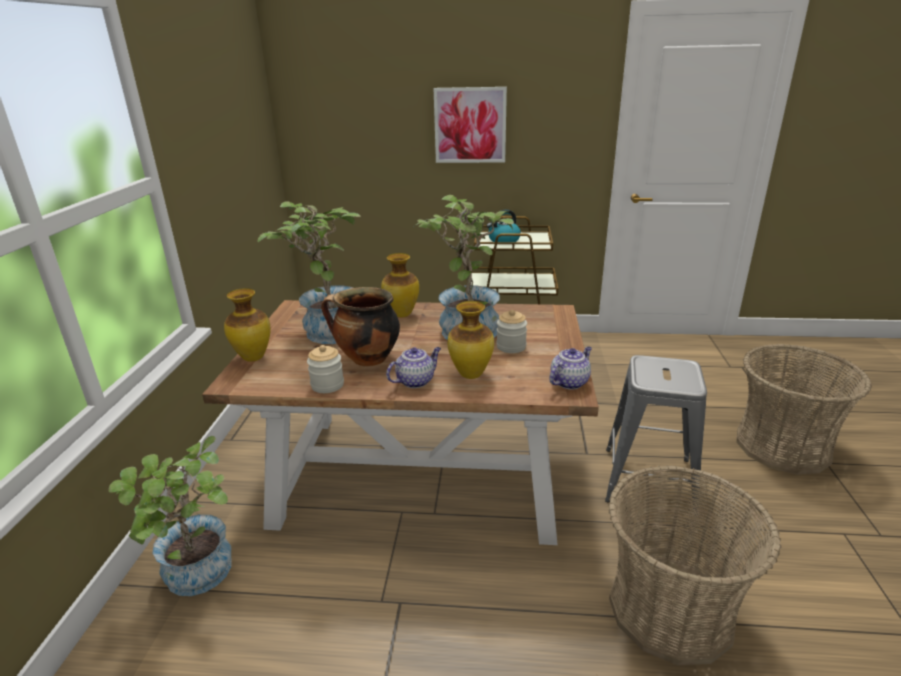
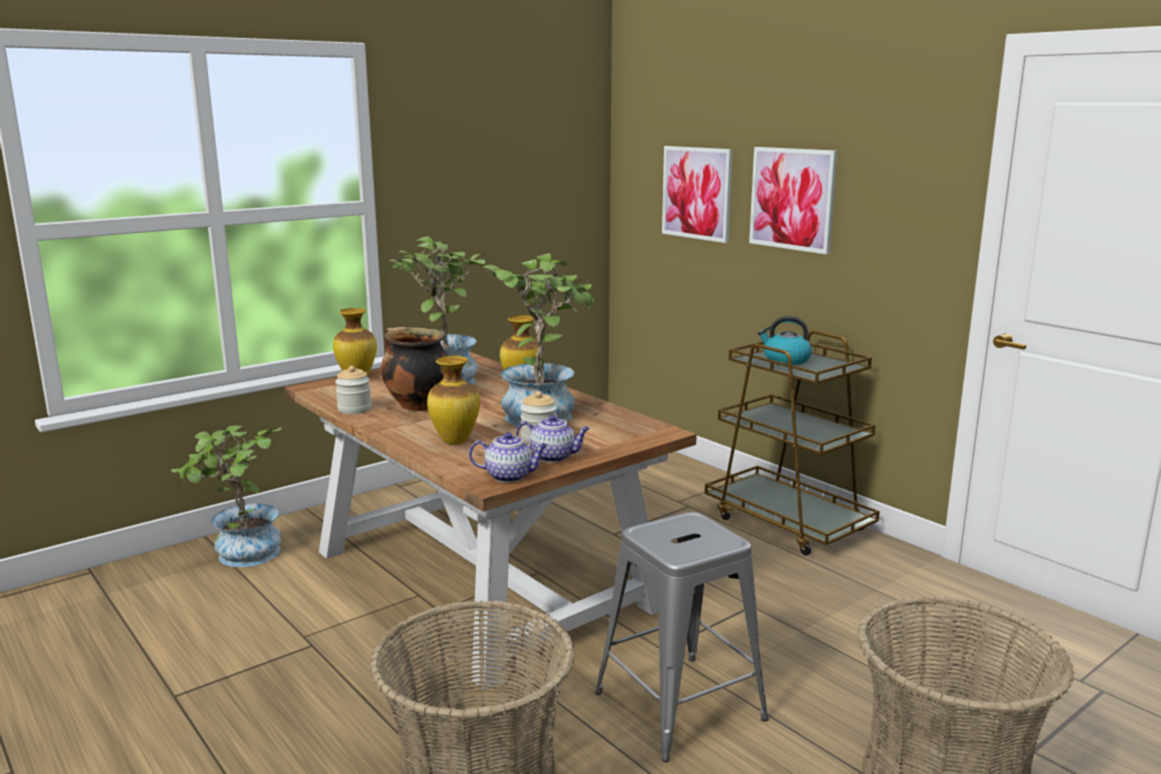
camera: 45 degrees right, 10 degrees down
teapot [386,347,441,388] -> teapot moved to [516,415,590,462]
none -> picture [662,146,733,243]

